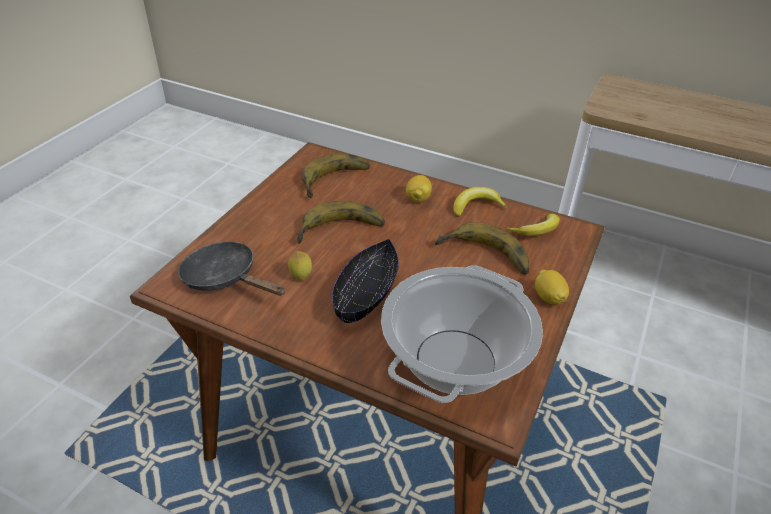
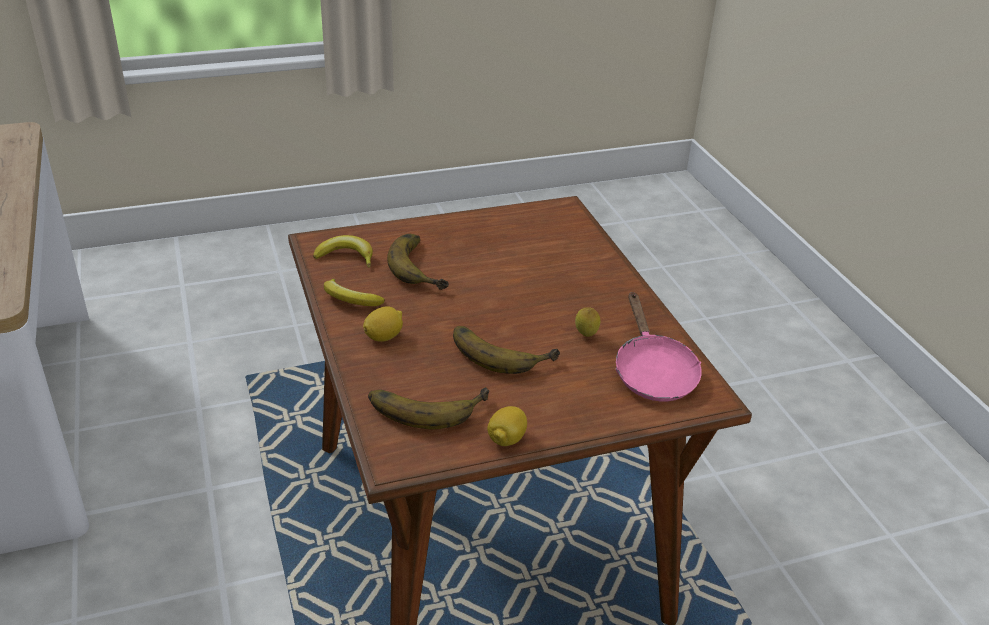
camera: 135 degrees left, 5 degrees down
black frying pan [178,242,286,296] -> pink frying pan [615,292,702,401]
black bowl [332,239,399,323] -> none
cooking pot [381,265,543,403] -> none
lemon [535,270,569,305] -> lemon moved to [487,406,527,446]

